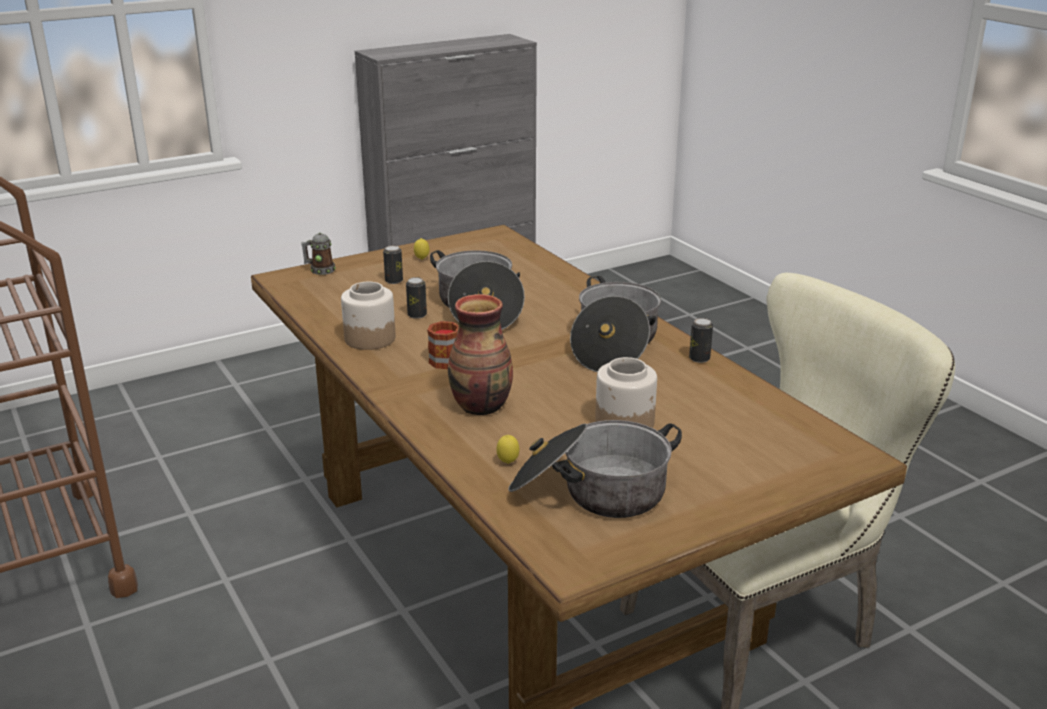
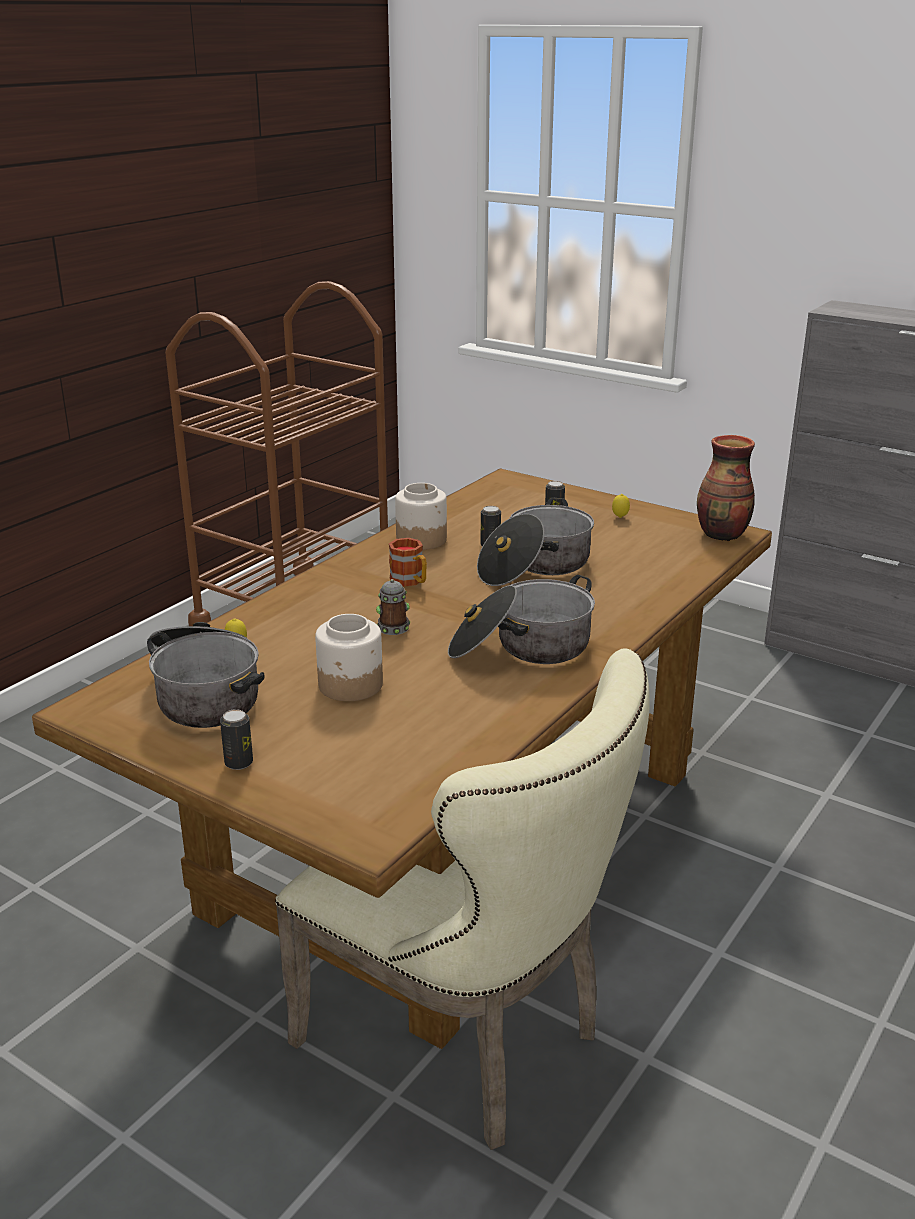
camera: 65 degrees right, 0 degrees up
mug [301,232,336,275] -> mug moved to [376,579,410,635]
vase [448,294,513,415] -> vase moved to [697,435,755,541]
can [689,318,713,363] -> can moved to [220,709,253,770]

